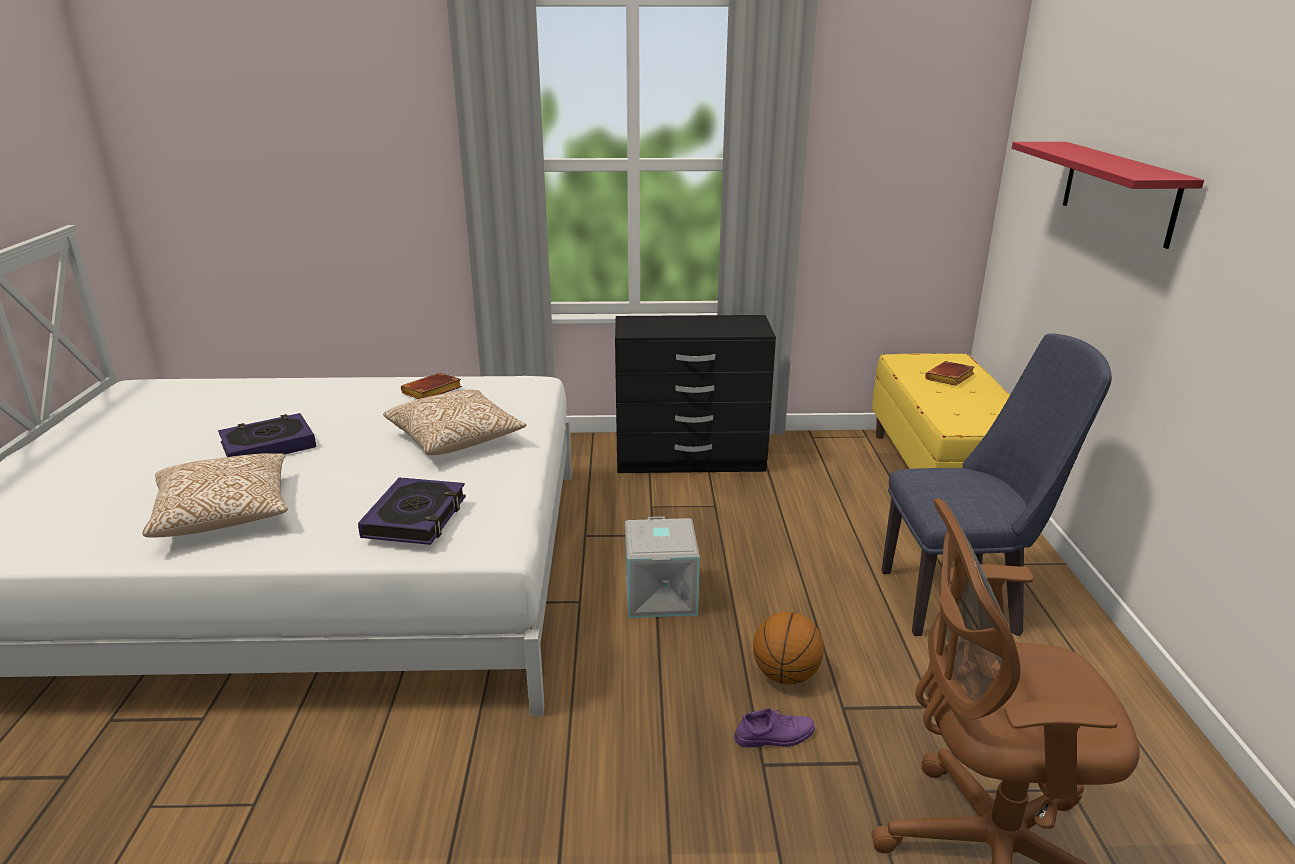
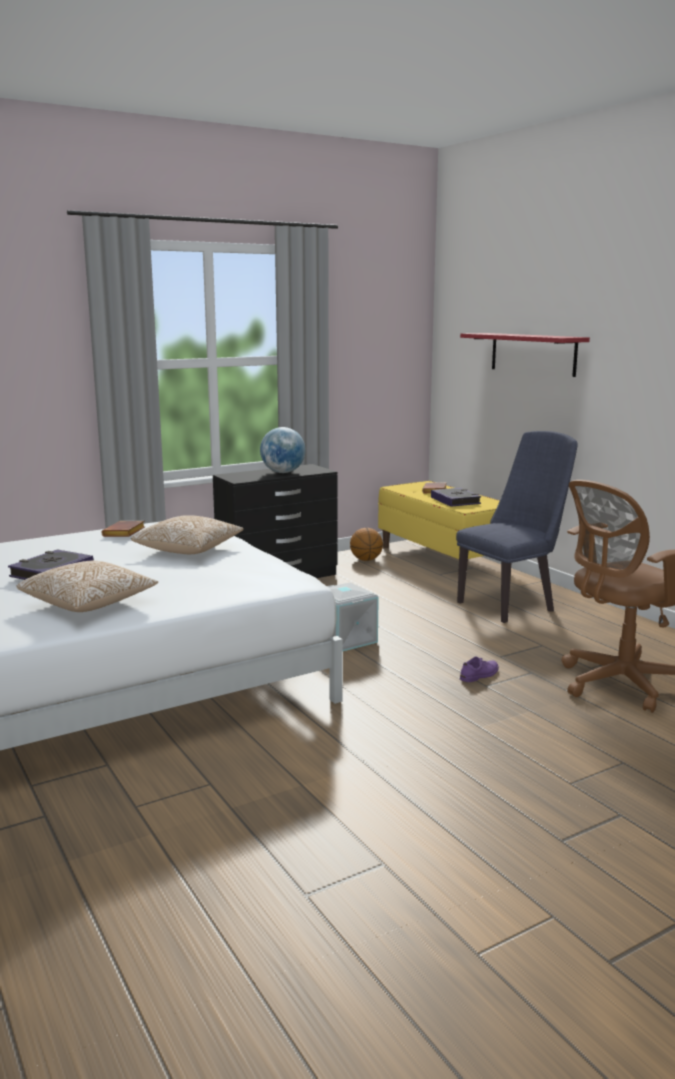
camera: 30 degrees left, 10 degrees down
book [358,477,466,545] -> book moved to [431,488,481,507]
basketball [753,612,824,684] -> basketball moved to [350,528,383,561]
none -> globe [260,427,305,473]

